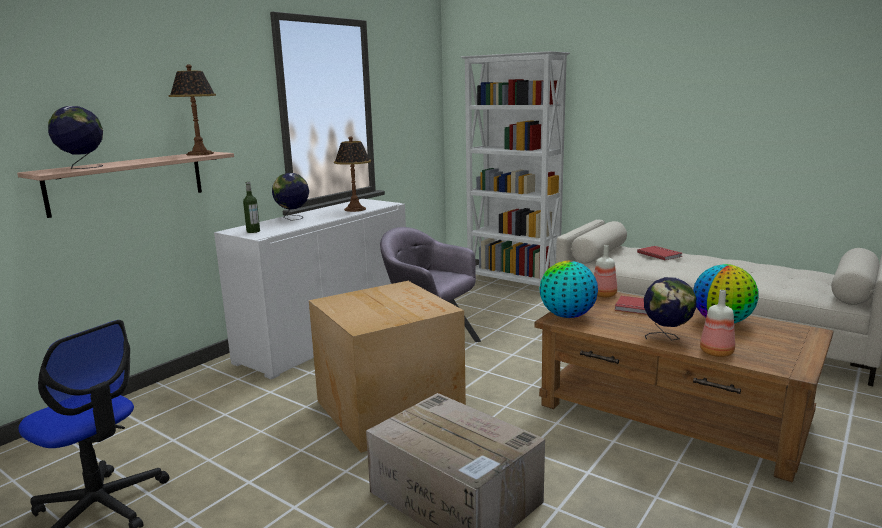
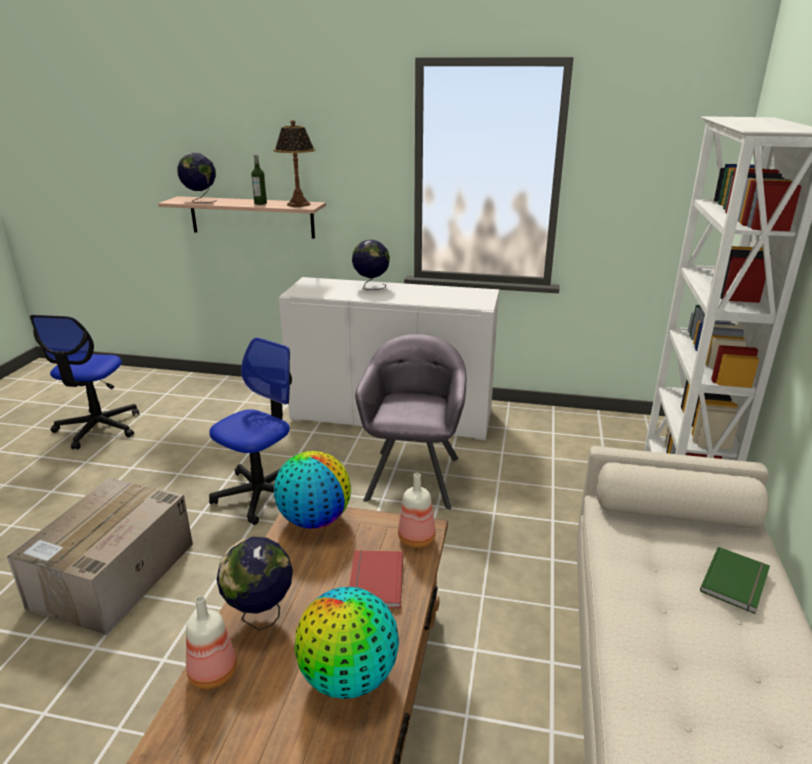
camera: 65 degrees right, 10 degrees up
bottle [243,181,260,233] -> bottle moved to [251,154,267,205]
cardboard box [309,281,466,453] -> office chair [209,337,292,525]
table lamp [334,136,371,212] -> none
red book [637,246,682,260] -> green book [700,547,770,614]

